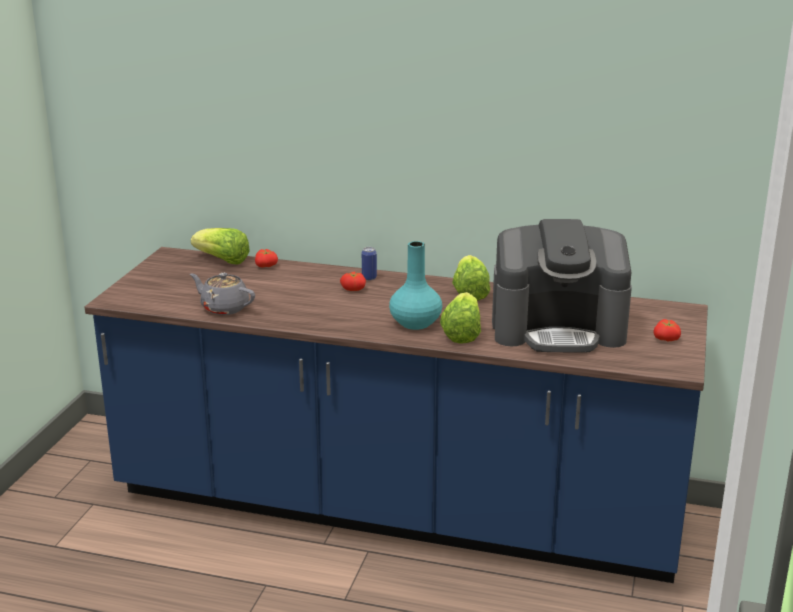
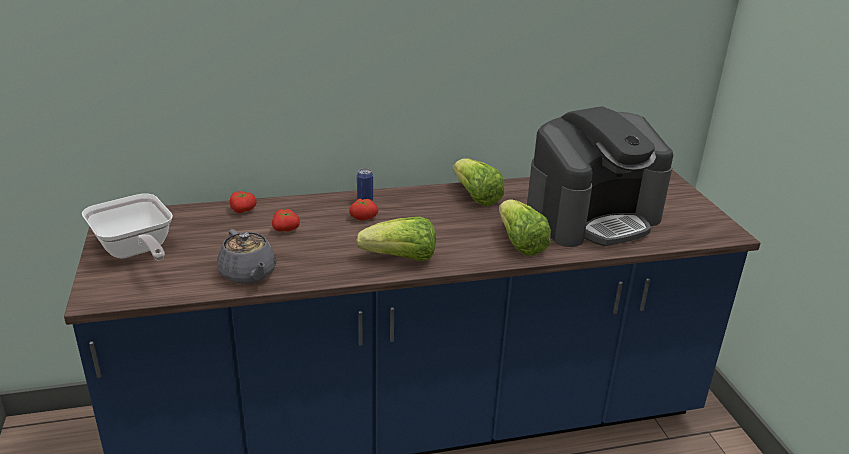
camera: 30 degrees left, 5 degrees up
grey teapot [190,273,255,315] -> grey teapot turned 120 degrees counterclockwise [217,229,277,284]
lettuce [191,228,250,265] -> lettuce moved to [356,217,435,261]
turquoise vase [389,241,442,330] -> none
tomato [653,319,681,341] -> tomato moved to [272,209,300,232]
none -> frying pan [82,194,173,261]

